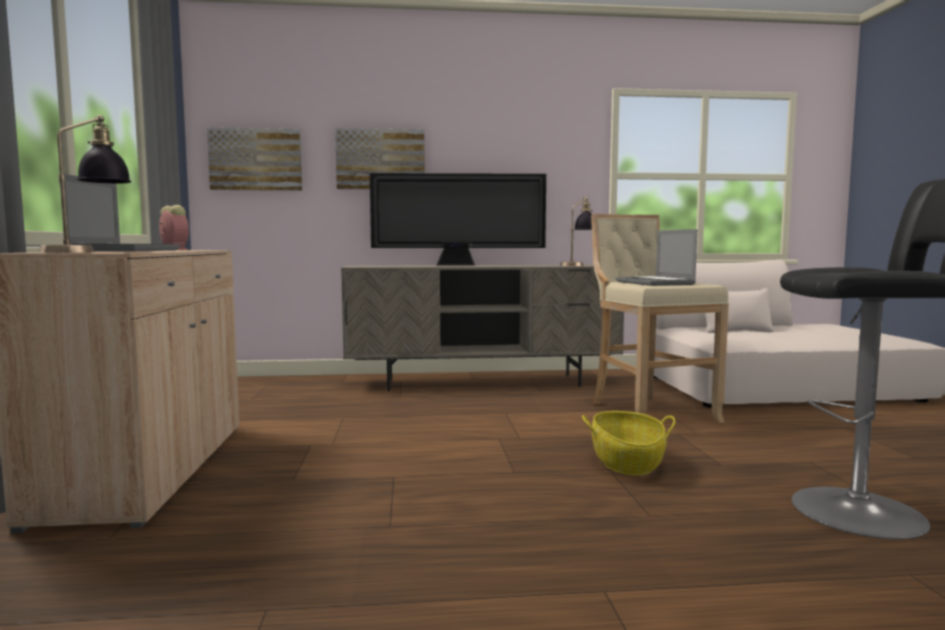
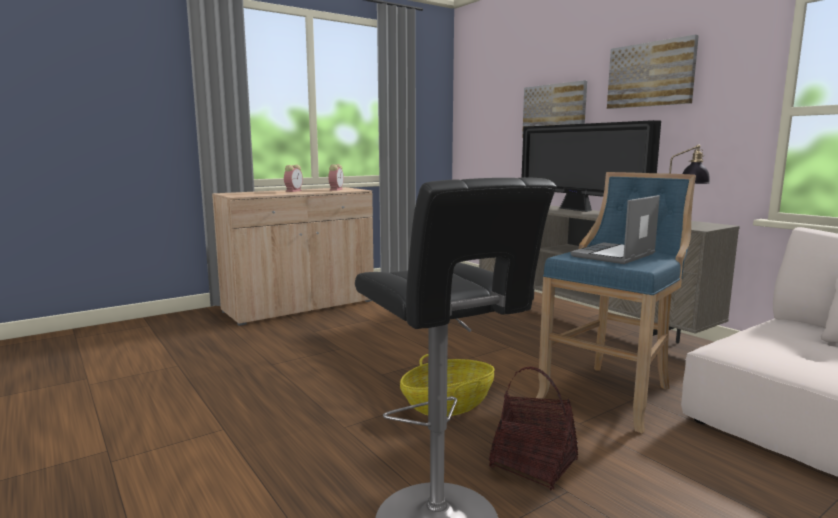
camera: 60 degrees right, 5 degrees up
table lamp [38,115,131,253] -> none
laptop [59,173,180,251] -> alarm clock [284,165,303,192]
picture [207,128,302,191] -> picture moved to [607,35,699,109]
beige stool [591,214,729,423] -> blue stool [536,172,696,433]
none -> basket [489,367,578,490]

